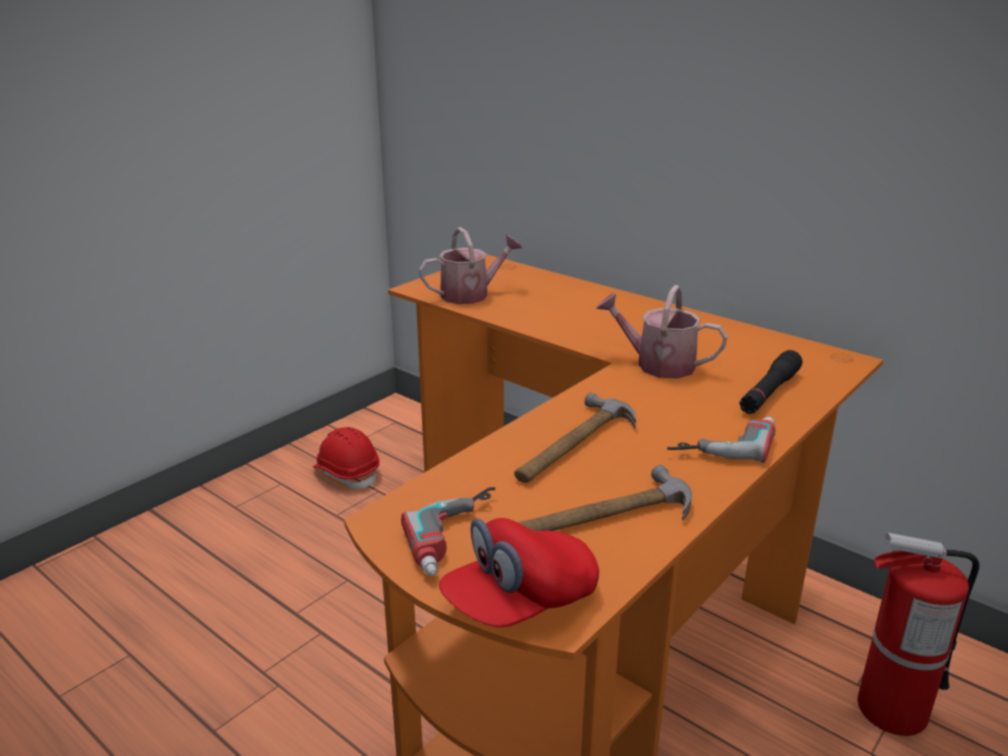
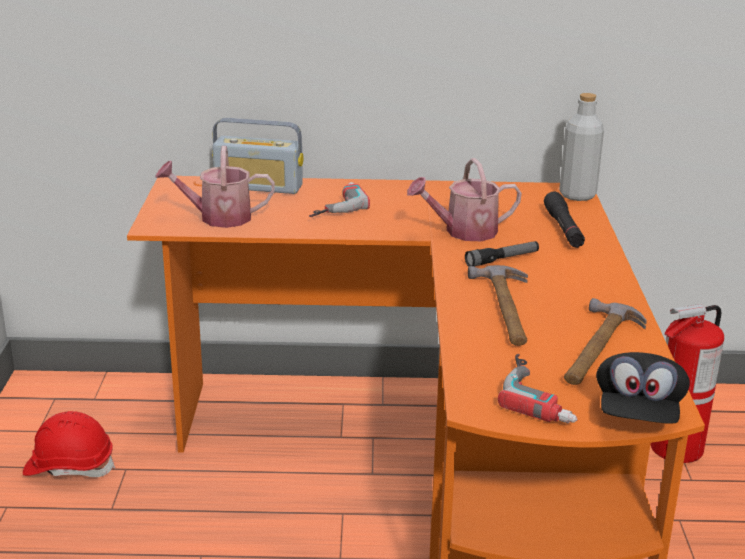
camera: 40 degrees left, 0 degrees up
watering can [419,227,522,304] -> watering can turned 120 degrees counterclockwise [155,146,275,228]
red cap [439,518,599,627] -> black cap [596,352,690,424]
power drill [667,417,775,463] -> power drill moved to [309,182,370,217]
none -> radio [212,118,304,194]
none -> flashlight [465,241,539,267]
none -> grey bottle [559,93,604,201]

